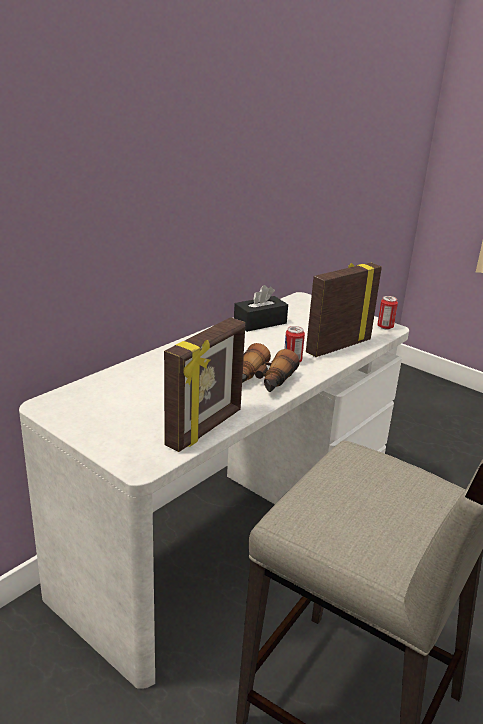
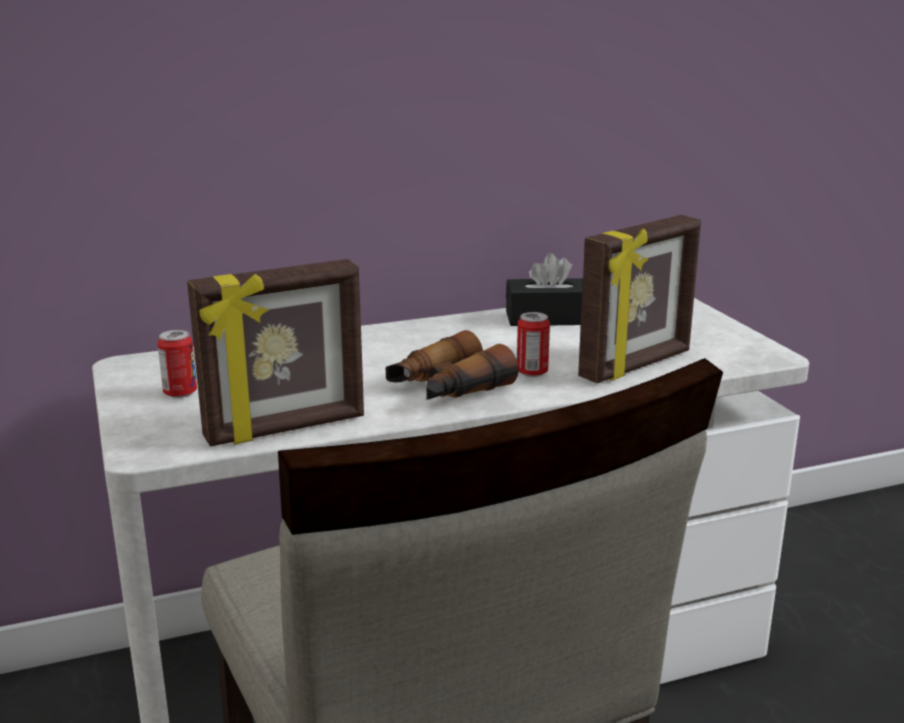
camera: 30 degrees right, 5 degrees down
picture frame [306,263,382,357] -> picture frame turned 150 degrees clockwise [578,215,701,383]
can [377,296,398,330] -> can moved to [157,330,197,398]

